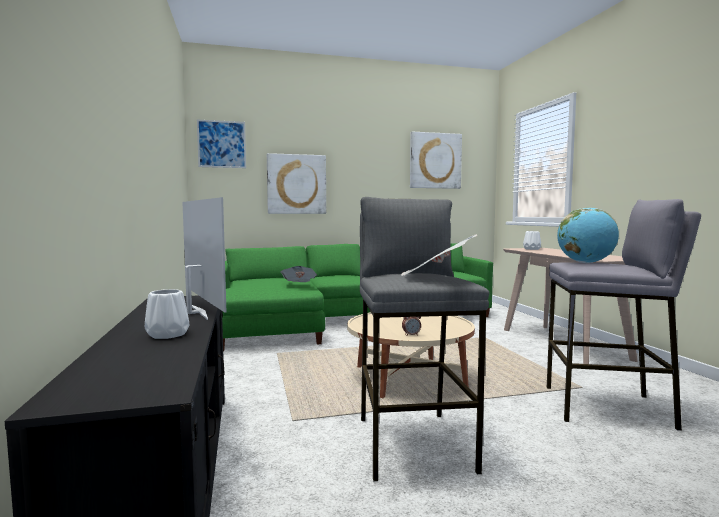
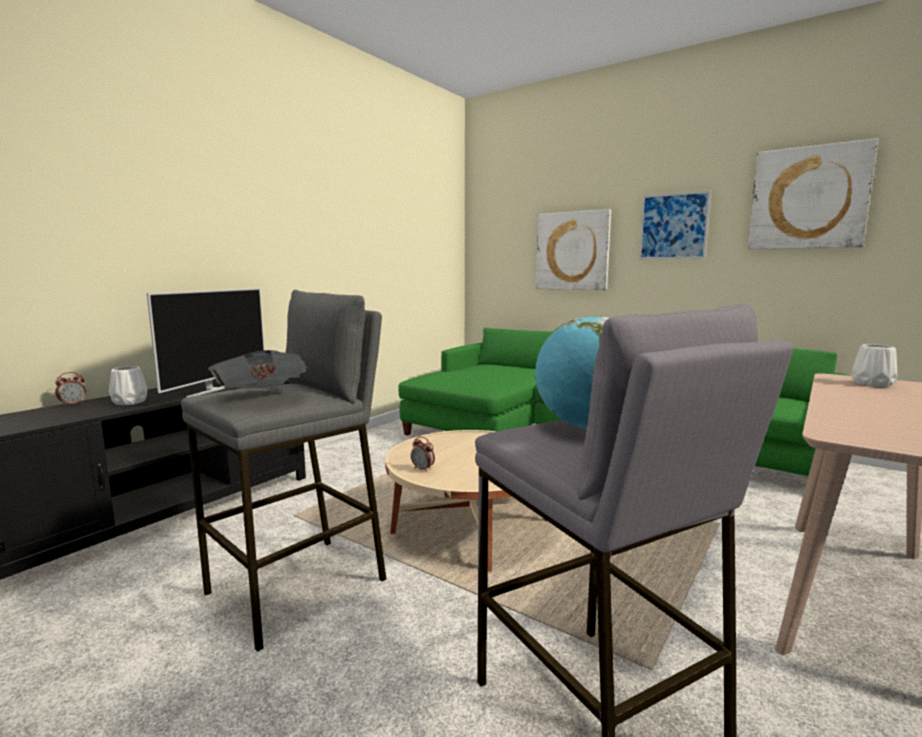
camera: 50 degrees right, 5 degrees up
picture [197,119,246,168] -> picture moved to [639,190,711,259]
newspaper [281,266,317,282] -> none
none -> alarm clock [55,372,86,407]

